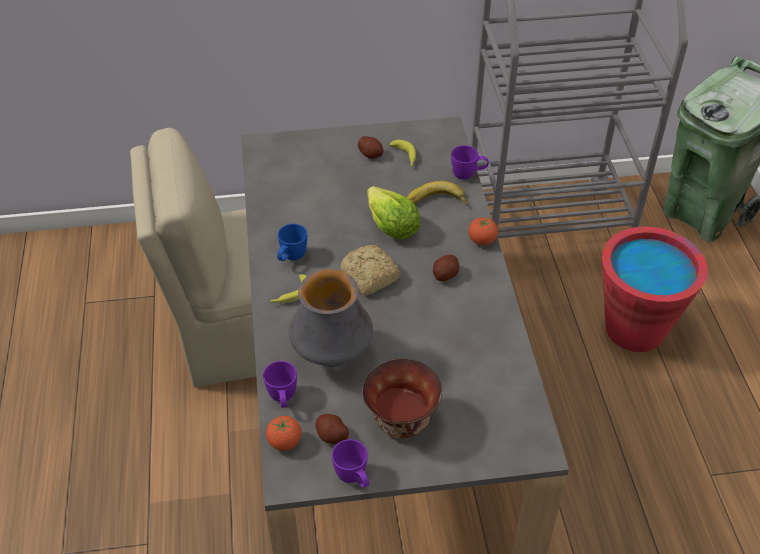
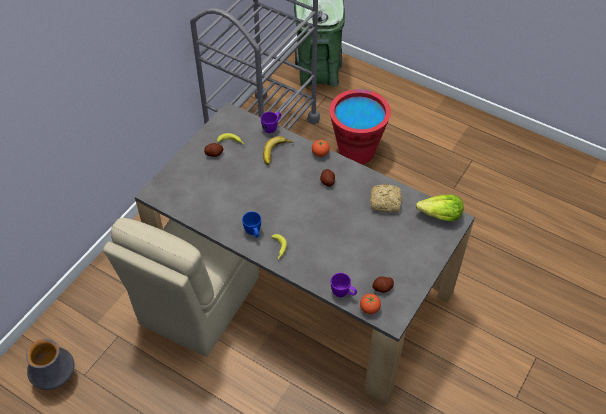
camera: 50 degrees left, 5 degrees up
vase [289,269,373,367] -> vase moved to [26,339,75,390]
purple mug [332,439,369,488] -> none
bread [341,245,401,295] -> bread moved to [370,184,402,212]
bowl [362,359,442,438] -> none
lettuce [367,186,421,240] -> lettuce moved to [416,195,464,222]

